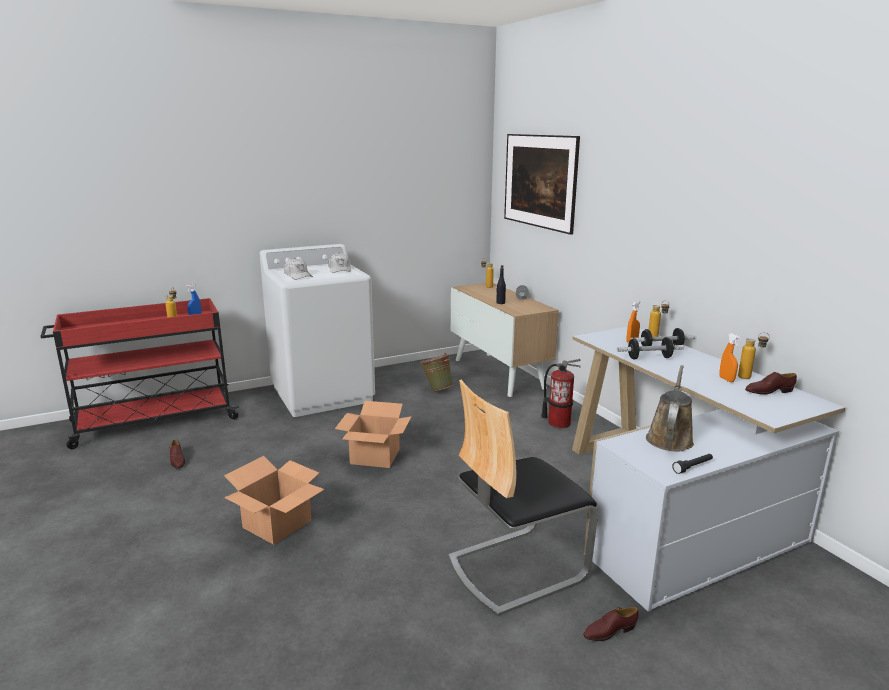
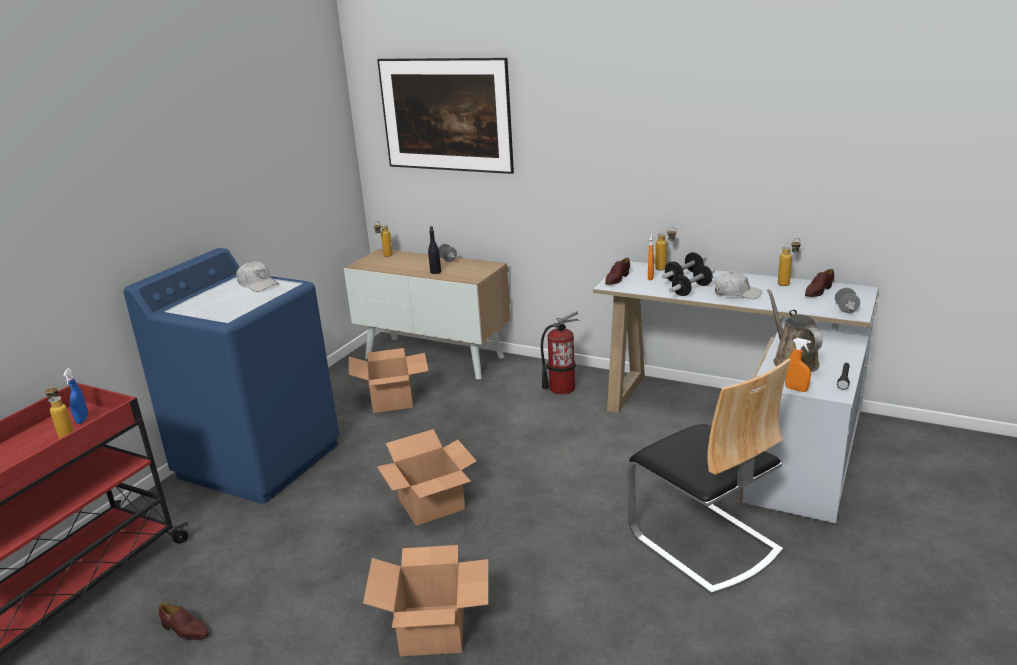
camera: 35 degrees left, 5 degrees up
white washing machine [259,244,375,417] -> blue washing machine [123,248,339,504]
white cap [284,258,313,280] -> white cap moved to [714,272,762,299]
green bucket [420,353,453,391] -> cardboard box [349,348,429,413]
chair [449,380,598,616] -> chair turned 60 degrees counterclockwise [627,358,791,595]
brown shoe [583,607,638,641] -> brown shoe moved to [605,258,630,285]
orange spray bottle [719,333,740,382] -> orange spray bottle moved to [785,338,811,392]
none -> grey dumbbell [835,288,860,313]

